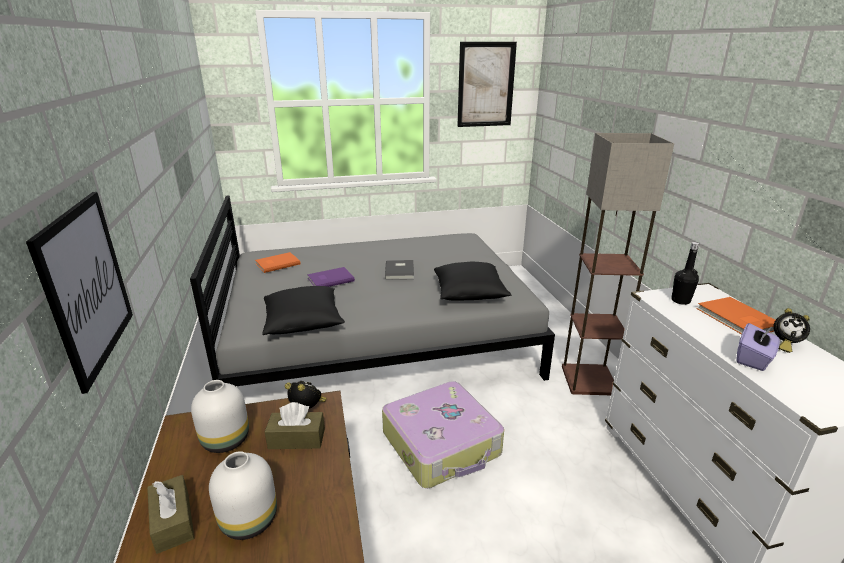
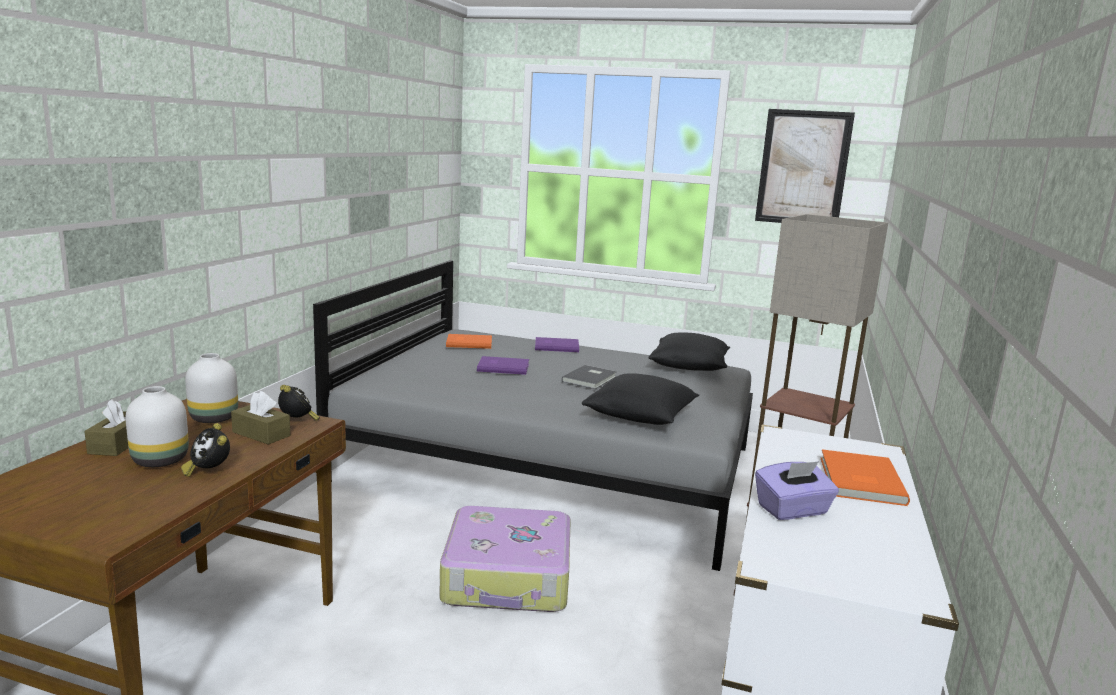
camera: 30 degrees right, 10 degrees down
picture [26,192,133,394] -> none
black pillow [262,286,345,335] -> black pillow moved to [649,333,730,371]
black bottle [672,242,699,305] -> none
alarm clock [773,308,810,353] -> alarm clock moved to [181,423,230,477]
none -> purple book [535,337,579,352]

